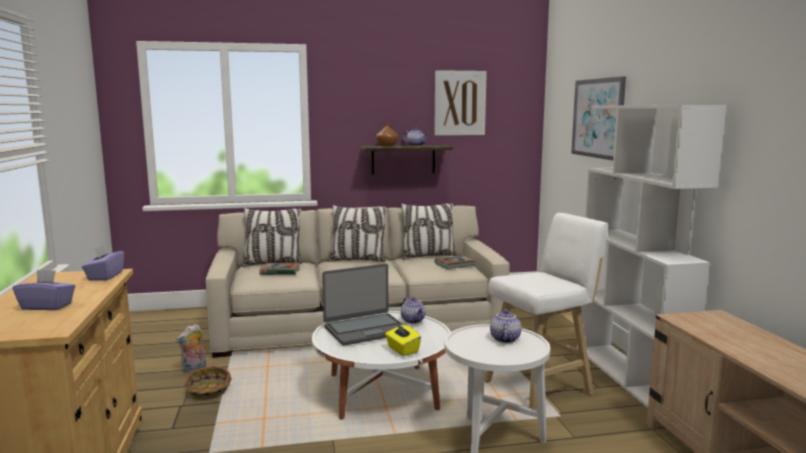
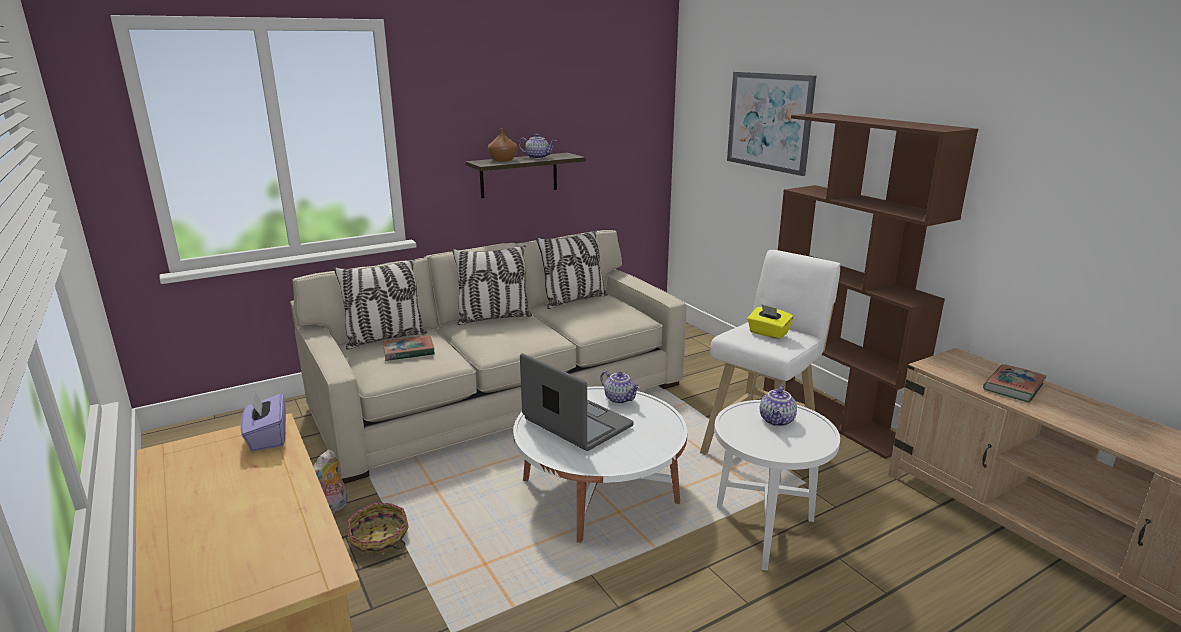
camera: 20 degrees left, 10 degrees up
purple tissue box [13,270,75,310] -> none
laptop [322,264,404,346] -> laptop turned 90 degrees counterclockwise [520,353,634,451]
yellow tissue box [385,322,421,356] -> yellow tissue box moved to [747,304,793,339]
picture [434,70,487,136] -> none
book [435,255,476,269] -> book moved to [983,364,1047,402]
teapot [490,309,521,343] -> teapot turned 150 degrees counterclockwise [760,385,797,427]
white bookcase [577,105,726,408] -> brown bookcase [763,113,978,459]

